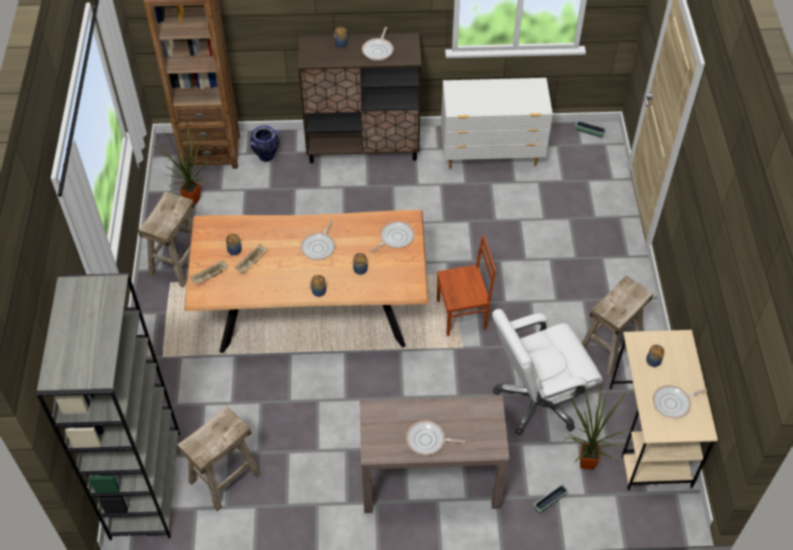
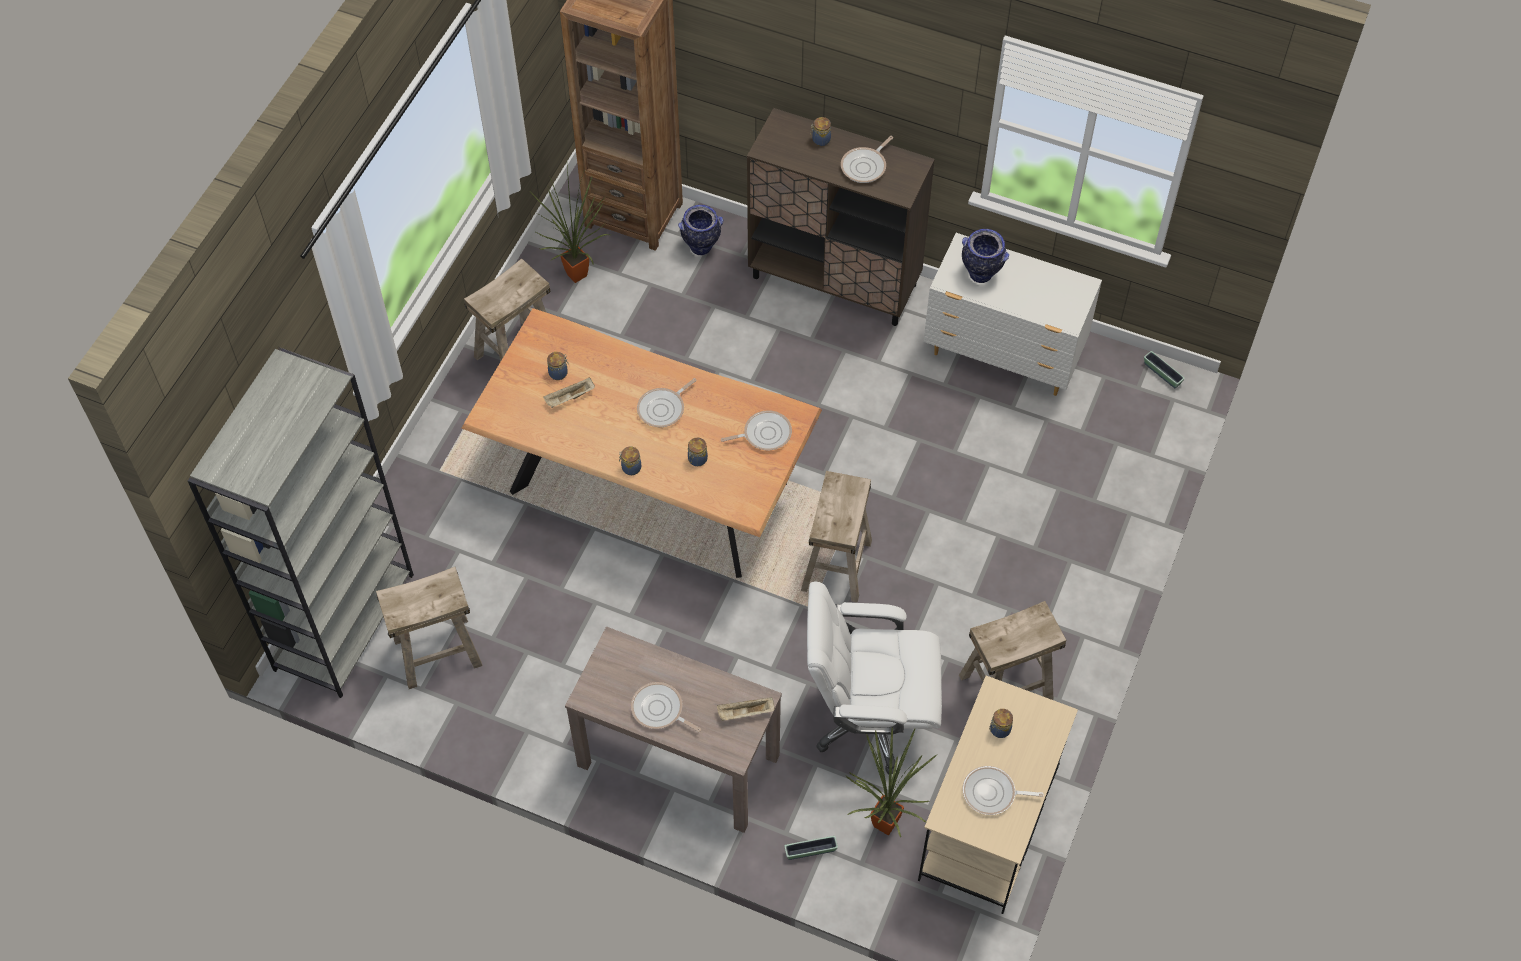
camera: 25 degrees right, 5 degrees up
beige tray [190,260,228,285] -> beige tray moved to [717,697,775,721]
brown chair [437,235,496,336] -> beige stool [801,471,872,603]
none -> vase [962,229,1009,283]

